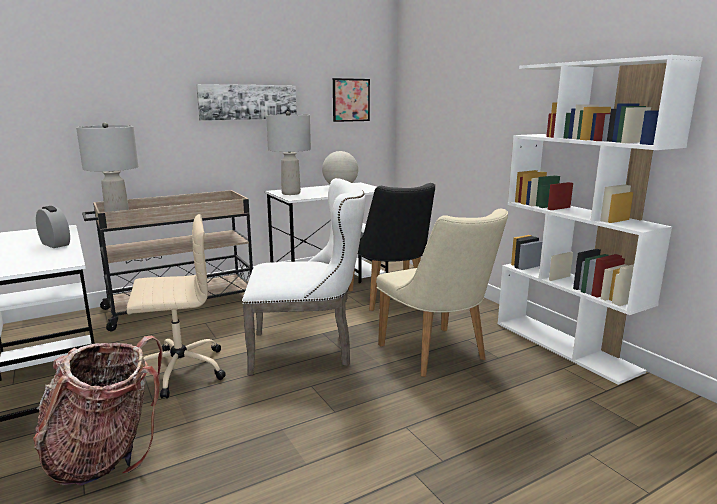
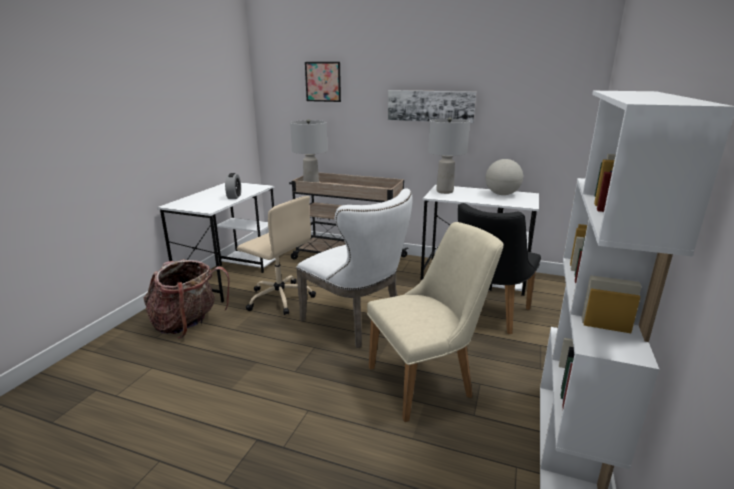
camera: 50 degrees right, 5 degrees up
picture [333,78,370,122] -> picture moved to [305,62,341,102]
beige chair [376,209,508,377] -> beige chair turned 135 degrees counterclockwise [367,222,503,422]

